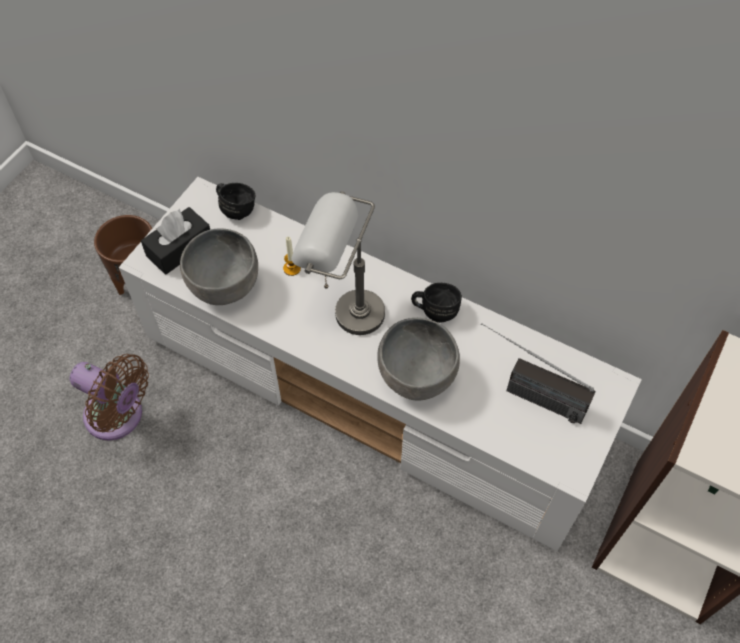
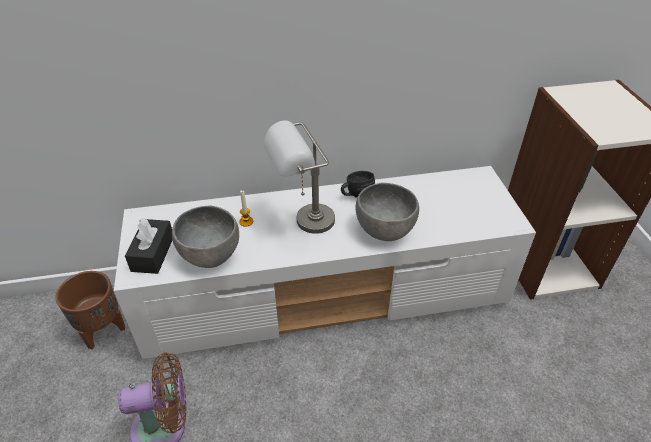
camera: 40 degrees left, 15 degrees down
black mug [216,183,256,220] -> none
radio [481,323,596,424] -> none

